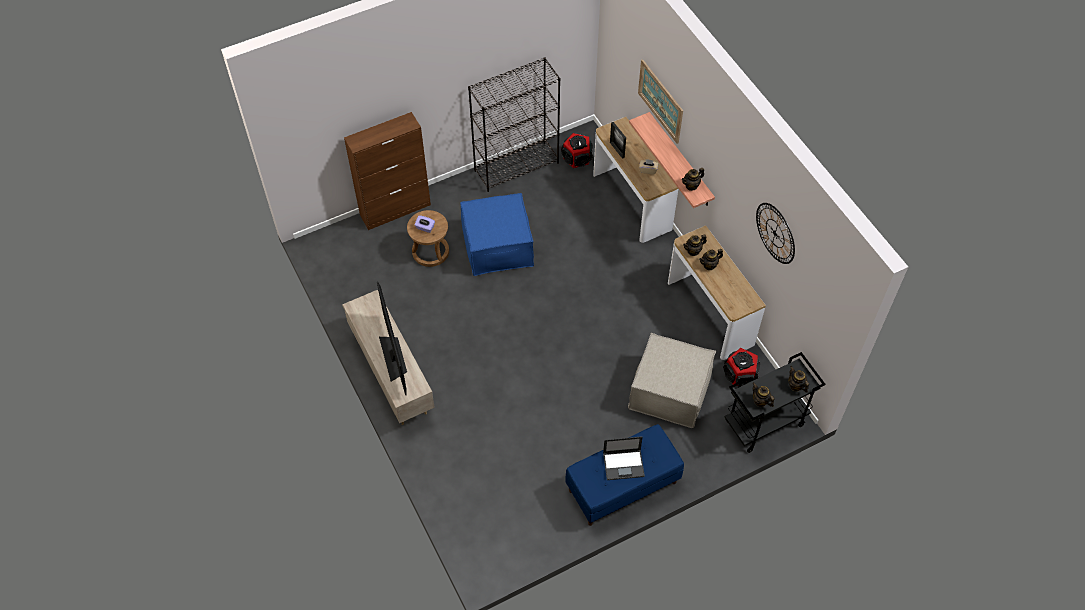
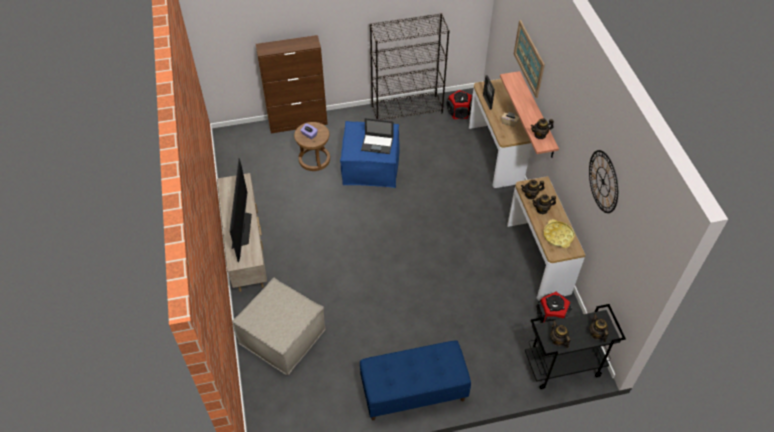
camera: 15 degrees right, 5 degrees down
laptop [603,436,645,480] -> laptop moved to [361,118,394,154]
beige ottoman [628,333,716,428] -> beige ottoman moved to [232,278,326,375]
none -> yellow tray [543,219,575,248]

